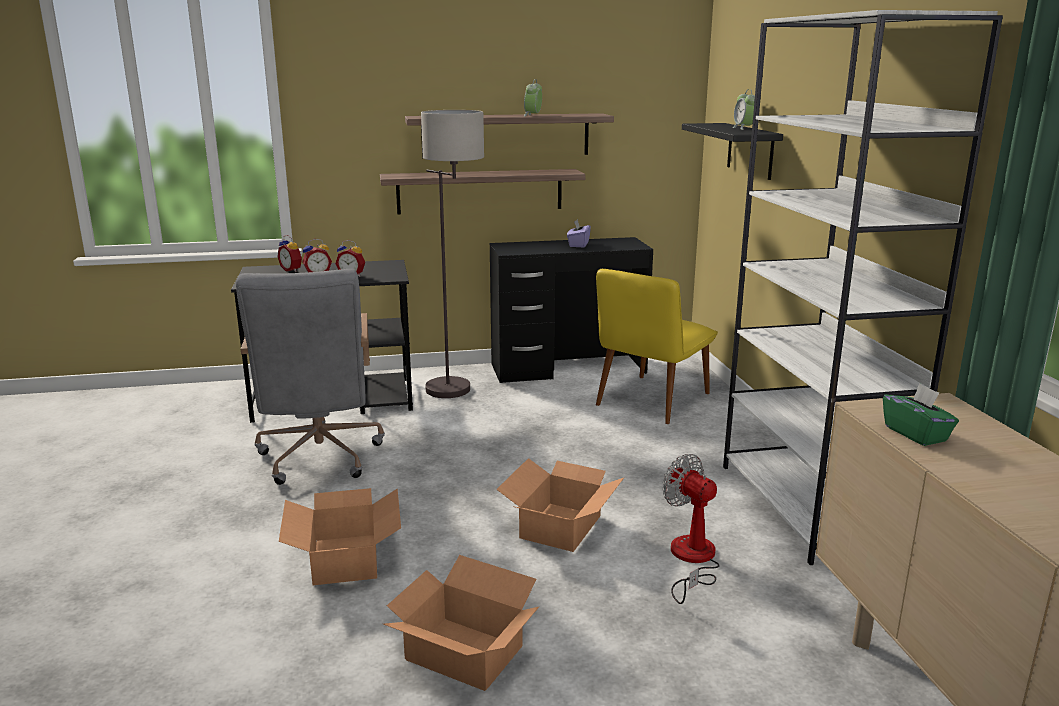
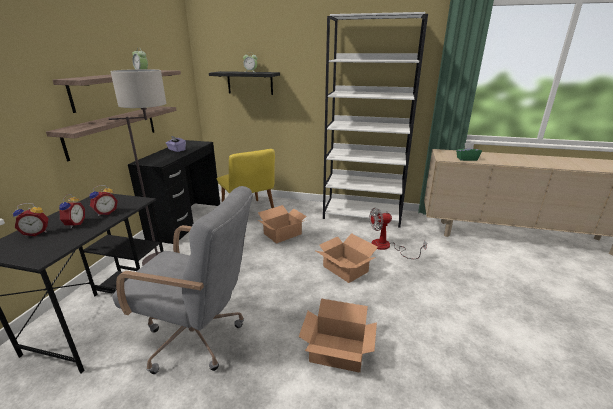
camera: 65 degrees left, 5 degrees up
cardboard box [383,555,539,691] -> cardboard box moved to [258,205,306,244]

